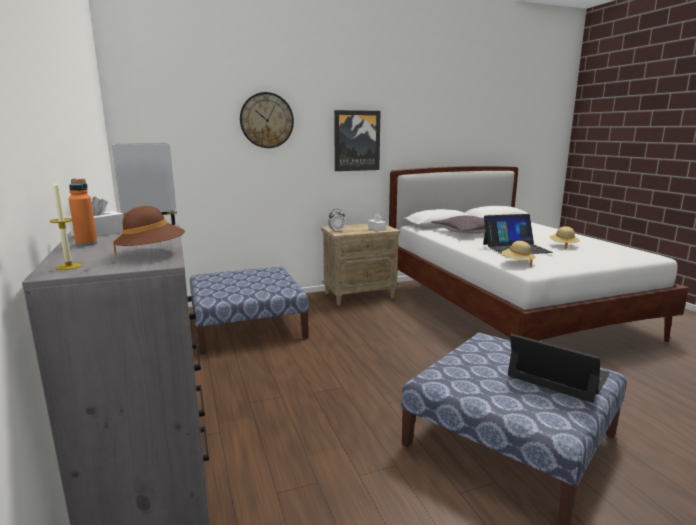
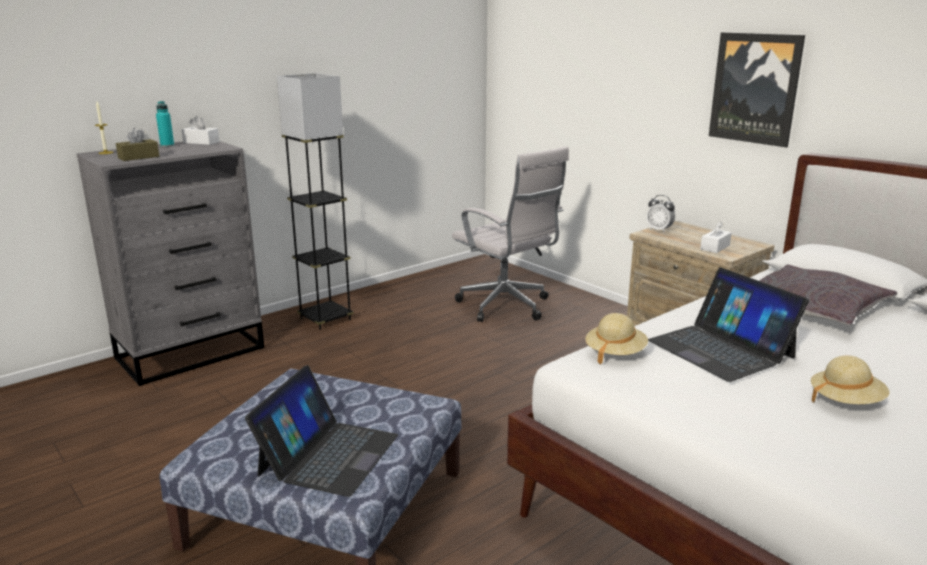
camera: 70 degrees right, 5 degrees up
orange bottle [69,179,98,246] -> turquoise bottle [156,101,174,147]
brown hat [113,206,185,255] -> brown tissue box [116,128,159,161]
ottoman [190,267,309,354] -> white office chair [452,146,569,322]
wall clock [240,92,294,148] -> none

